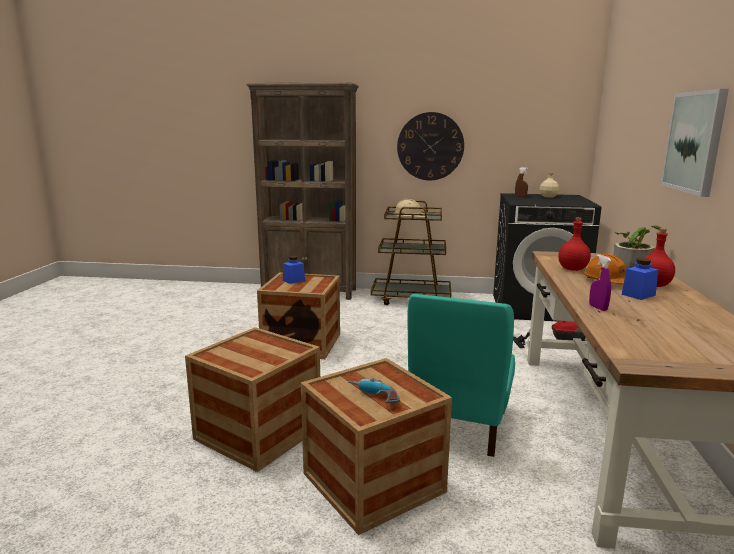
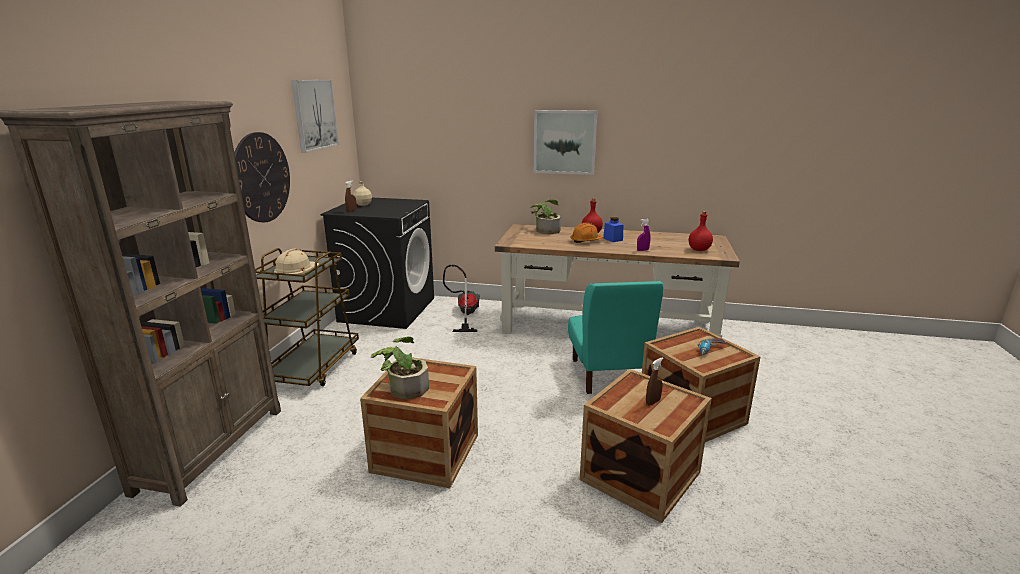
camera: 85 degrees left, 5 degrees up
blue jar [283,256,305,284] -> potted plant [371,336,429,399]
turquoise chair [407,294,515,457] -> turquoise chair turned 60 degrees clockwise [568,281,663,394]
red bottle [558,217,591,271] -> red bottle moved to [689,211,713,251]
none -> picture [291,80,339,153]
none -> brown spray bottle [646,357,663,405]

